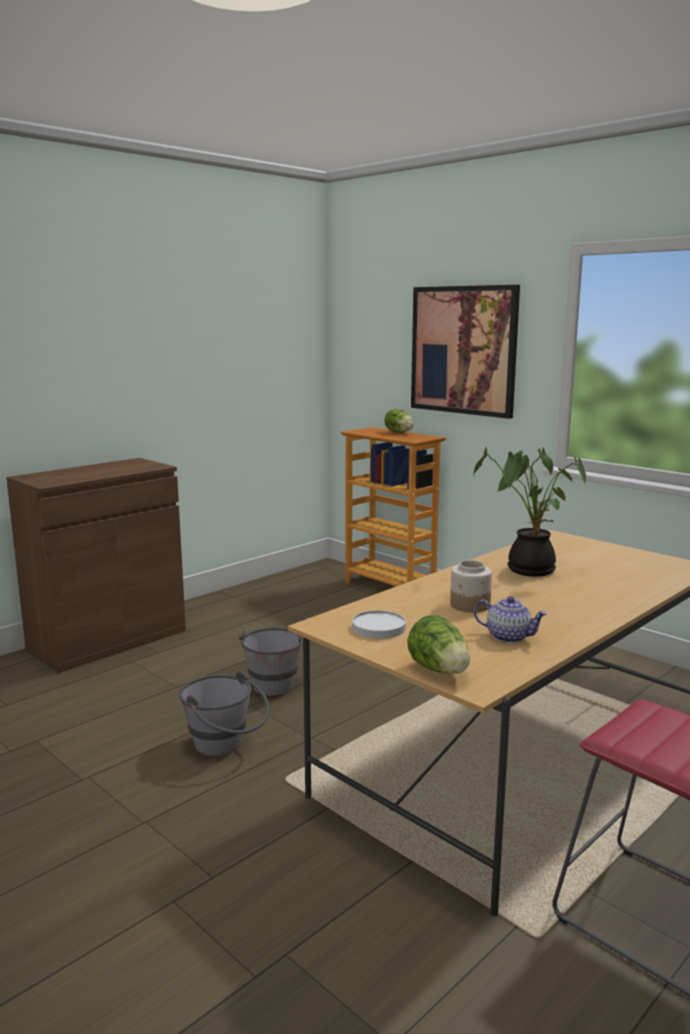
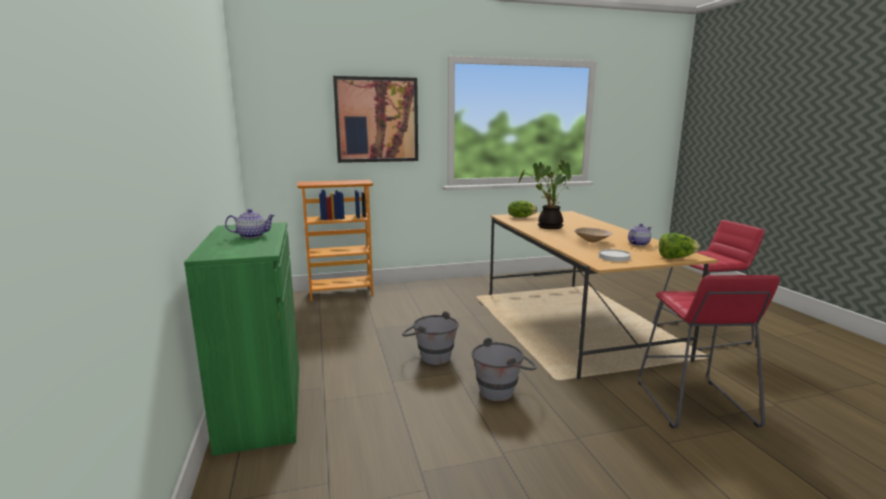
camera: 60 degrees left, 0 degrees up
brown cabinet [6,458,186,673] -> green cabinet [184,222,299,456]
lettuce [385,409,414,433] -> lettuce moved to [508,200,538,217]
jar [450,560,492,612] -> beige bowl [574,227,613,242]
none -> teapot [225,209,275,238]
none -> red stool [638,275,780,428]

